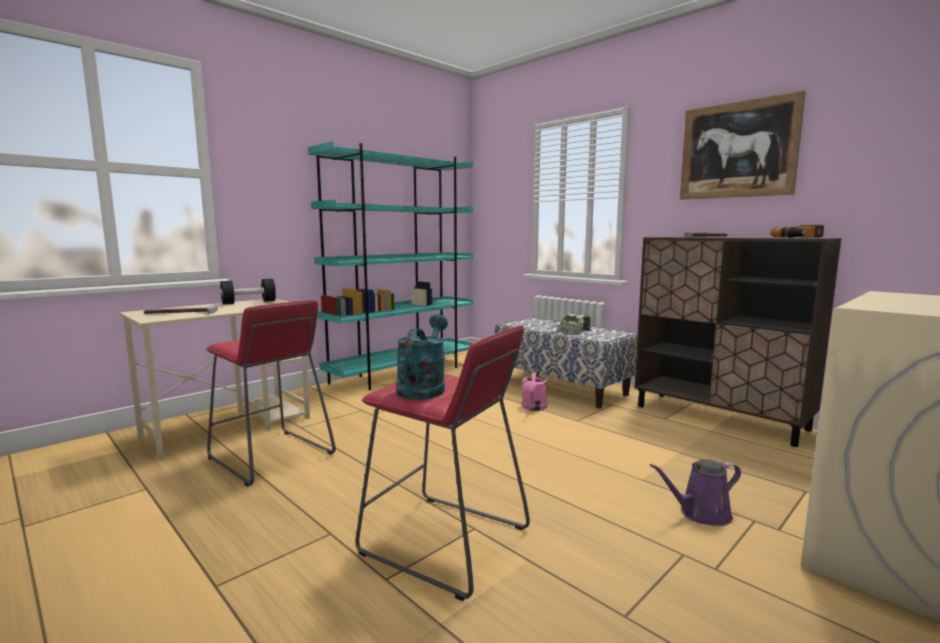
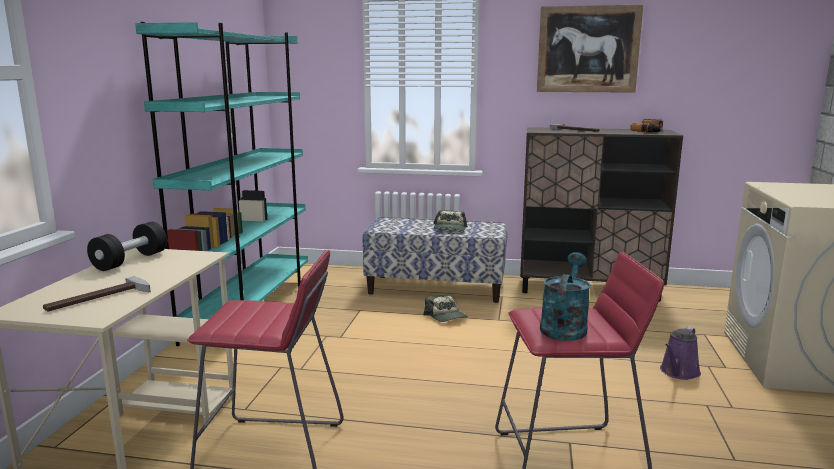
camera: 35 degrees left, 5 degrees up
turquoise watering can [397,314,448,399] -> turquoise watering can turned 45 degrees clockwise [540,252,591,341]
pink watering can [522,369,547,411] -> cap [423,294,468,322]

